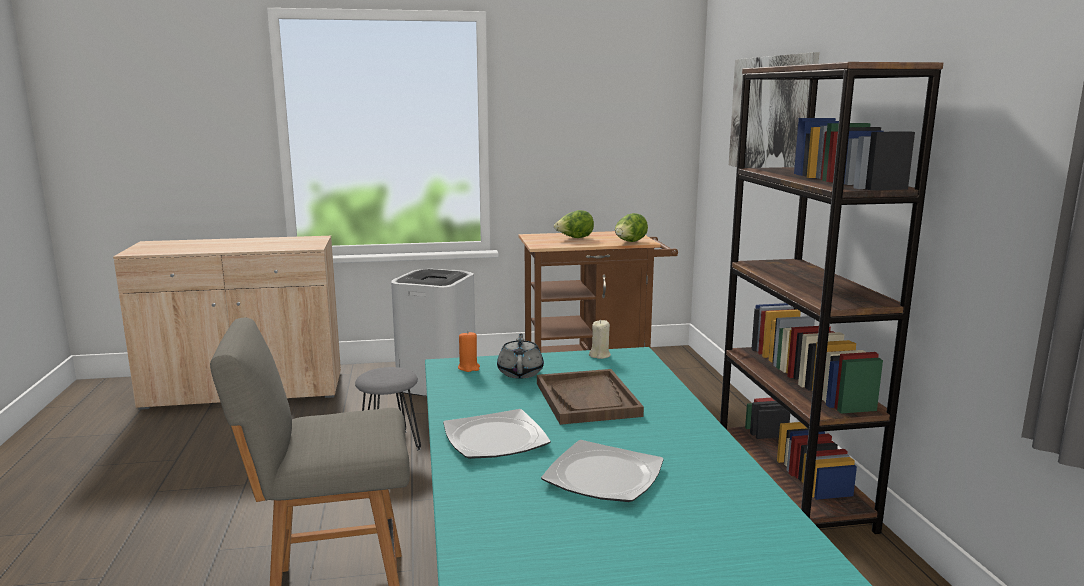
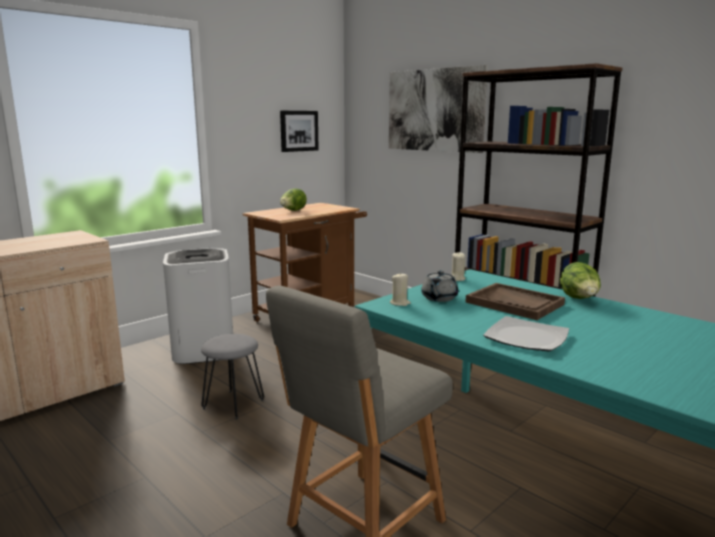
camera: 35 degrees left, 0 degrees up
orange candle [458,332,480,372] -> beige candle [390,272,411,306]
grey teapot [497,334,544,379] -> grey teapot turned 120 degrees counterclockwise [421,270,458,302]
plate [541,440,664,502] -> none
lettuce [615,213,648,242] -> lettuce moved to [560,262,601,299]
none -> picture [280,111,319,152]

